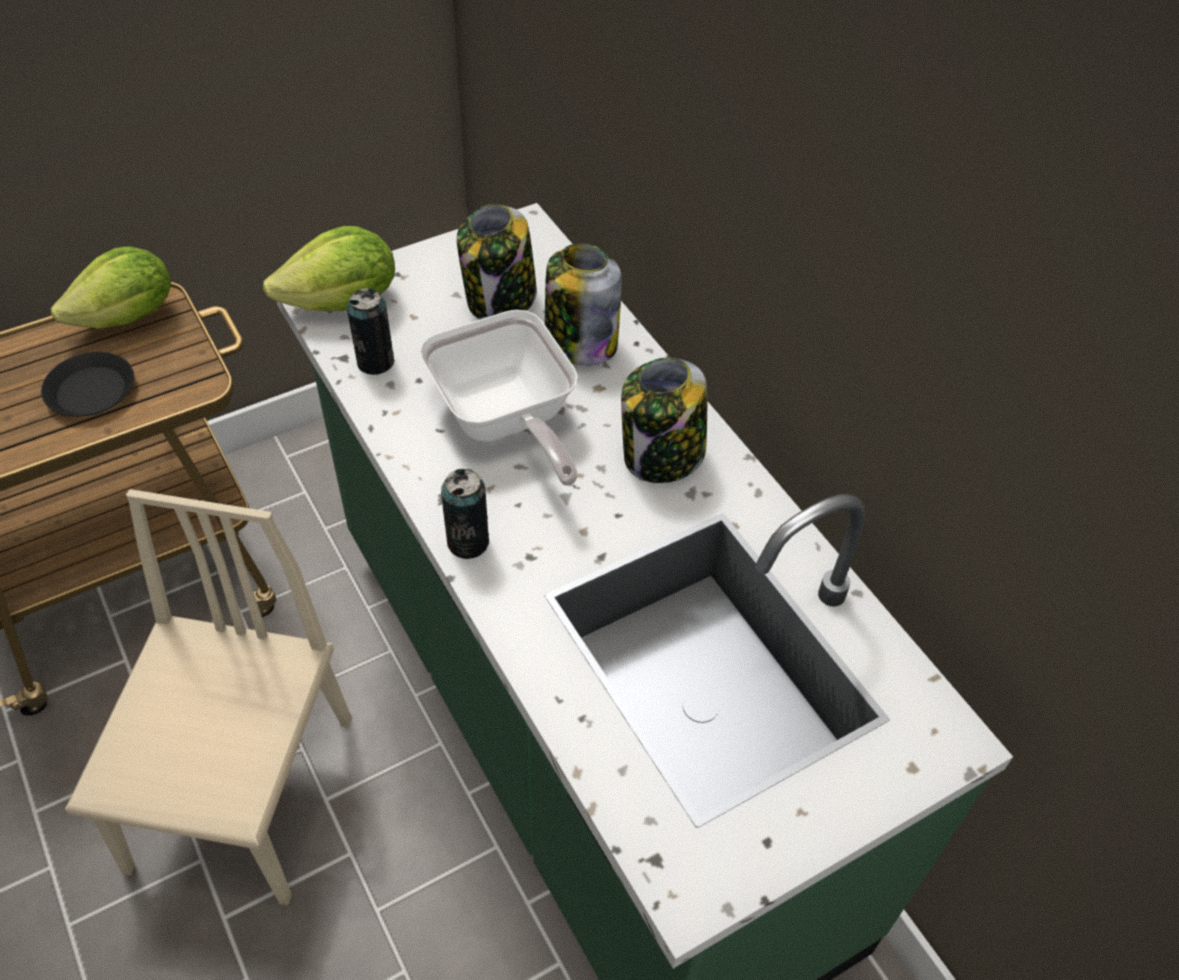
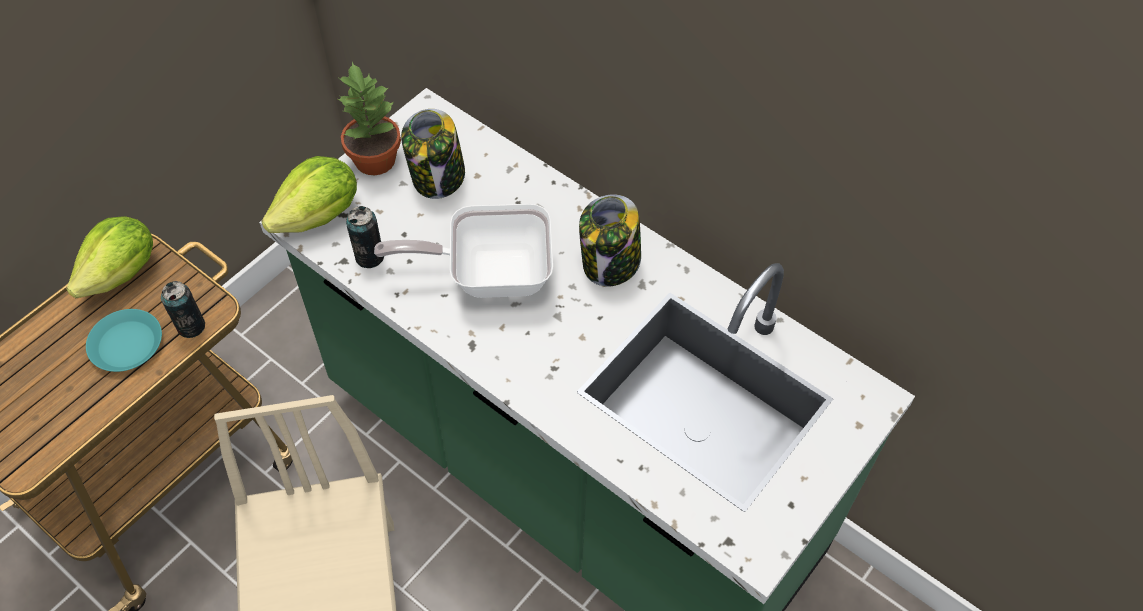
camera: 20 degrees left, 5 degrees up
black plate [41,352,134,416] -> turquoise plate [86,309,162,372]
frying pan [419,310,578,486] -> frying pan turned 135 degrees clockwise [374,204,553,298]
can [441,469,489,559] -> can moved to [161,281,205,338]
jar [545,243,622,366] -> none
none -> potted plant [338,62,401,175]

